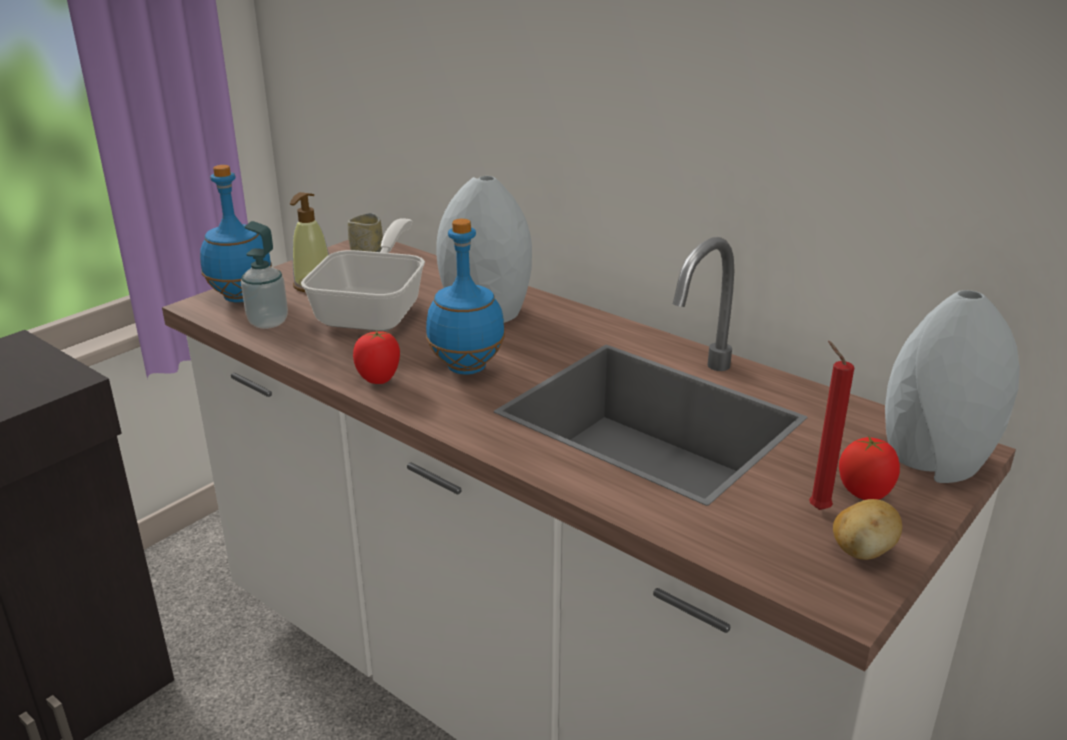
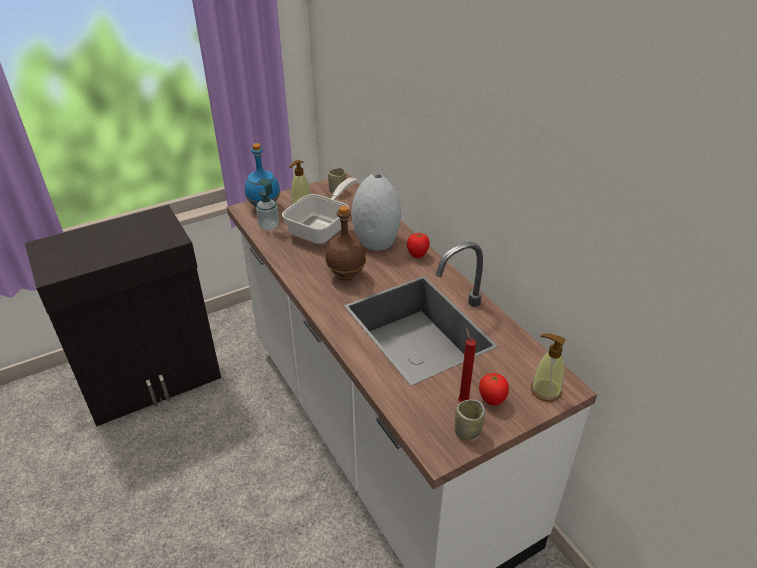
camera: 20 degrees right, 10 degrees up
tomato [353,330,400,384] -> tomato moved to [407,233,430,258]
blue bottle [426,219,505,375] -> brown bottle [325,206,366,281]
potato [833,499,902,560] -> cup [455,399,485,440]
grey vase [885,290,1020,483] -> soap dispenser [531,333,566,402]

